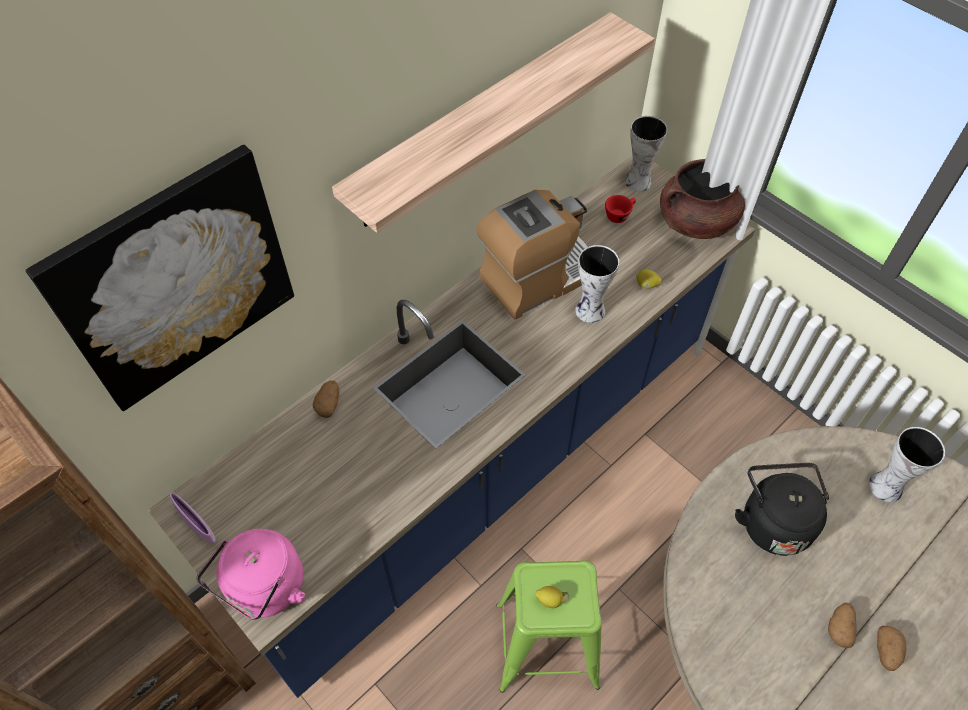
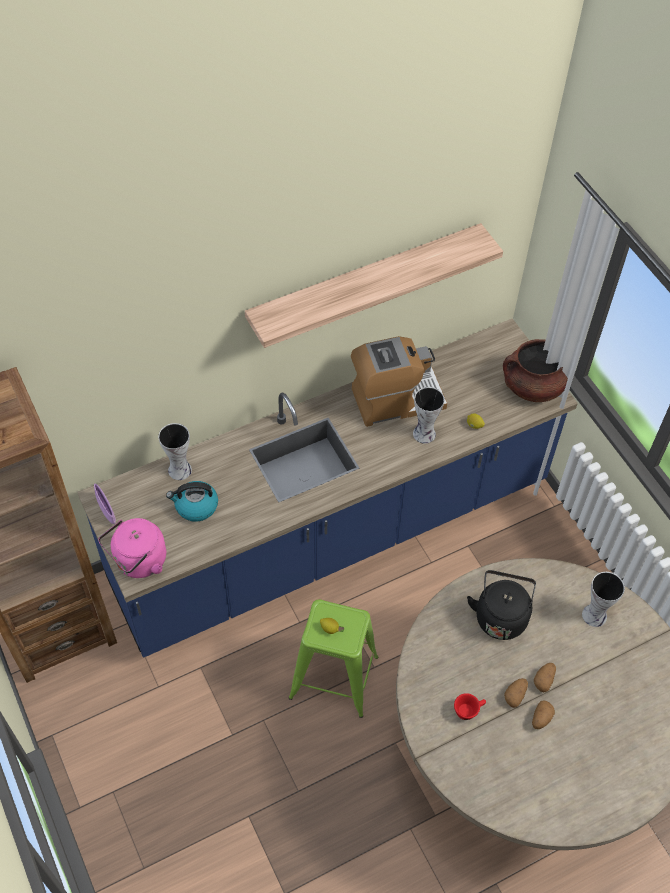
camera: 15 degrees right, 0 degrees up
picture [26,144,294,411] -> none
potato [313,380,339,418] -> potato moved to [534,663,556,692]
red cup [605,195,636,223] -> red cup moved to [454,693,486,720]
vase [625,116,668,192] -> vase moved to [158,423,192,480]
none -> kettle [166,481,218,522]

